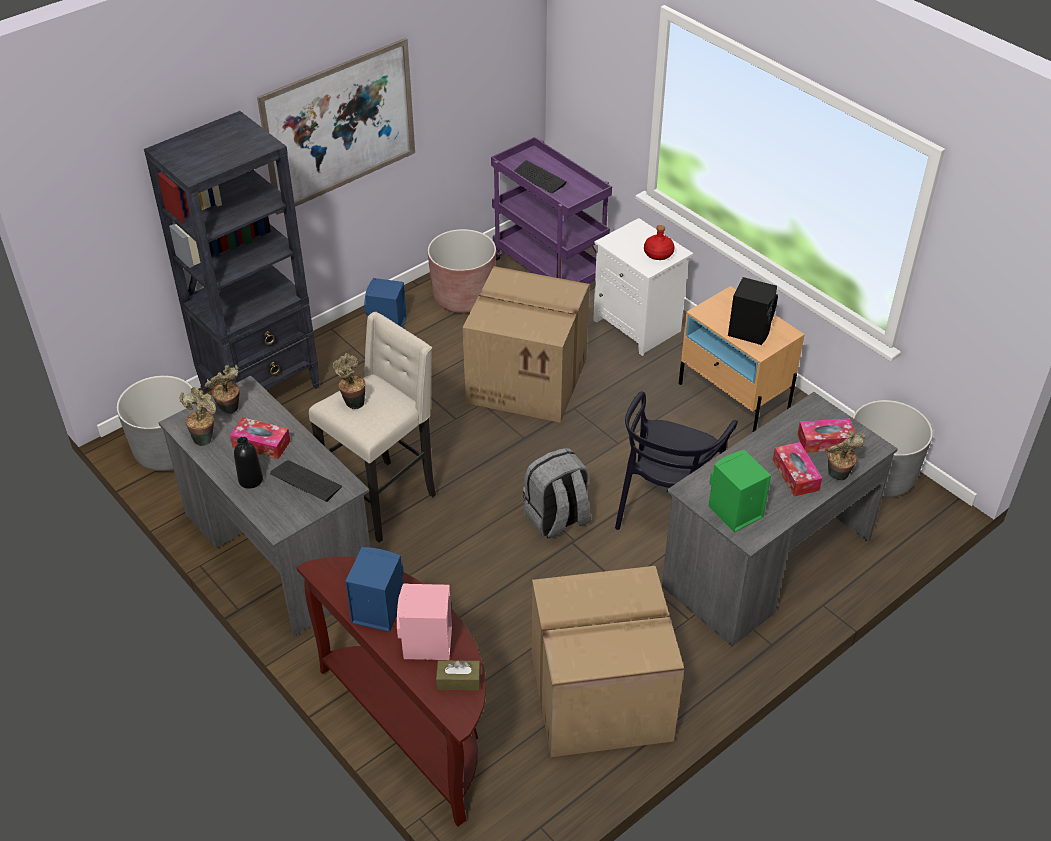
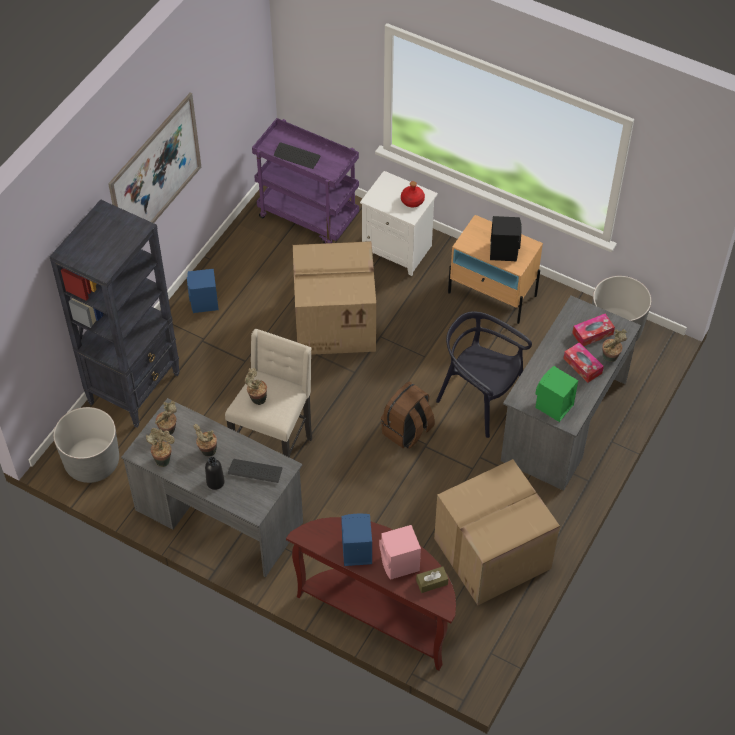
camera: 20 degrees left, 10 degrees up
tissue box [230,417,290,459] -> potted plant [194,424,217,456]
brown planter [427,229,496,313] -> none
grey backpack [523,448,591,538] -> brown backpack [381,381,435,448]
black chair [615,391,738,530] -> black chair turned 120 degrees clockwise [436,311,532,438]

